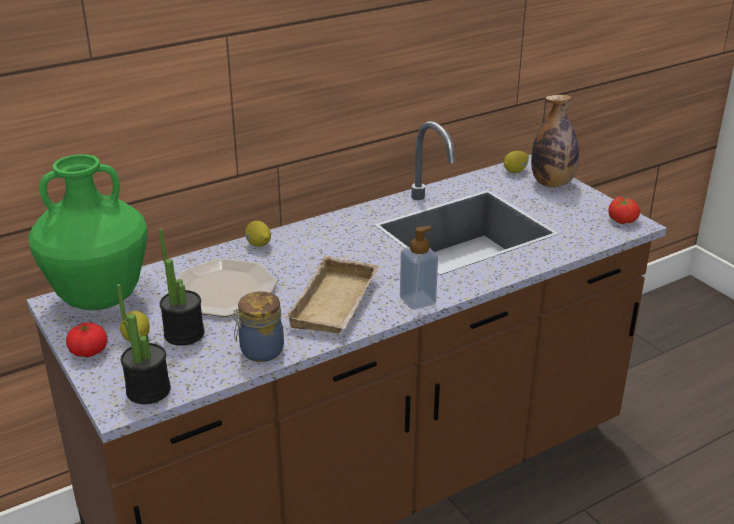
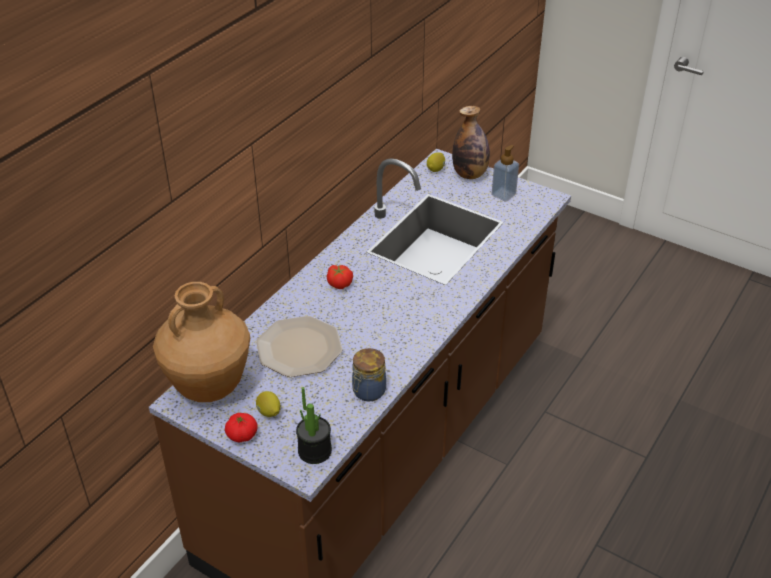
camera: 25 degrees left, 10 degrees up
green vase [29,154,148,310] -> brown vase [153,282,250,402]
potted plant [159,228,205,346] -> none
lemon [245,221,271,247] -> none
beige tray [285,256,379,334] -> none
soap dispenser [400,226,438,310] -> soap dispenser moved to [491,145,519,201]
tomato [609,197,641,224] -> tomato moved to [327,265,353,289]

